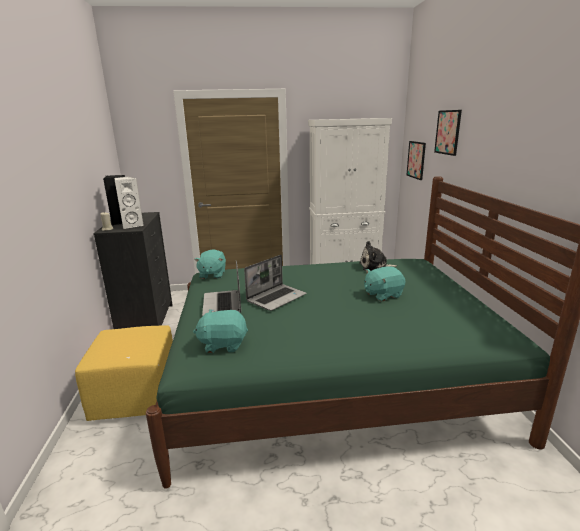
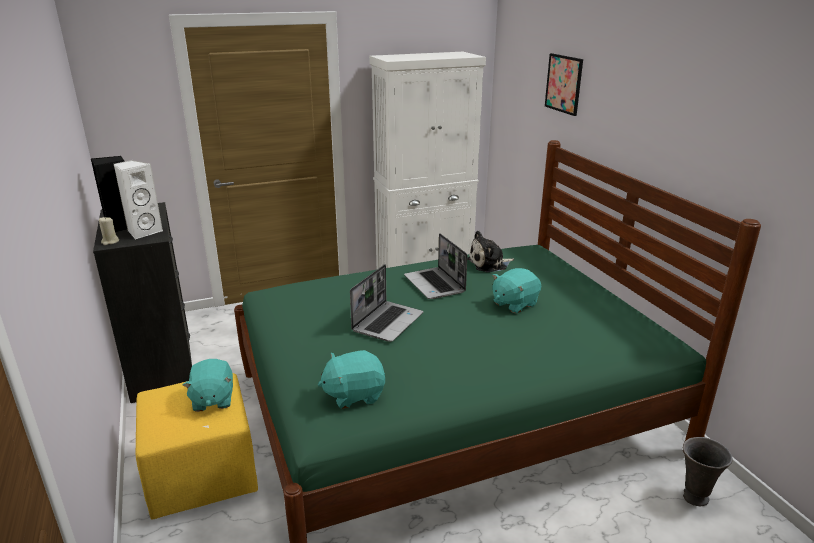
camera: 15 degrees left, 5 degrees up
turquoise plush toy [194,249,226,279] -> turquoise plush toy moved to [183,359,233,412]
laptop [202,261,241,316] -> laptop moved to [404,233,467,299]
picture [407,141,426,180] -> none
none -> grey vase [683,437,733,506]

